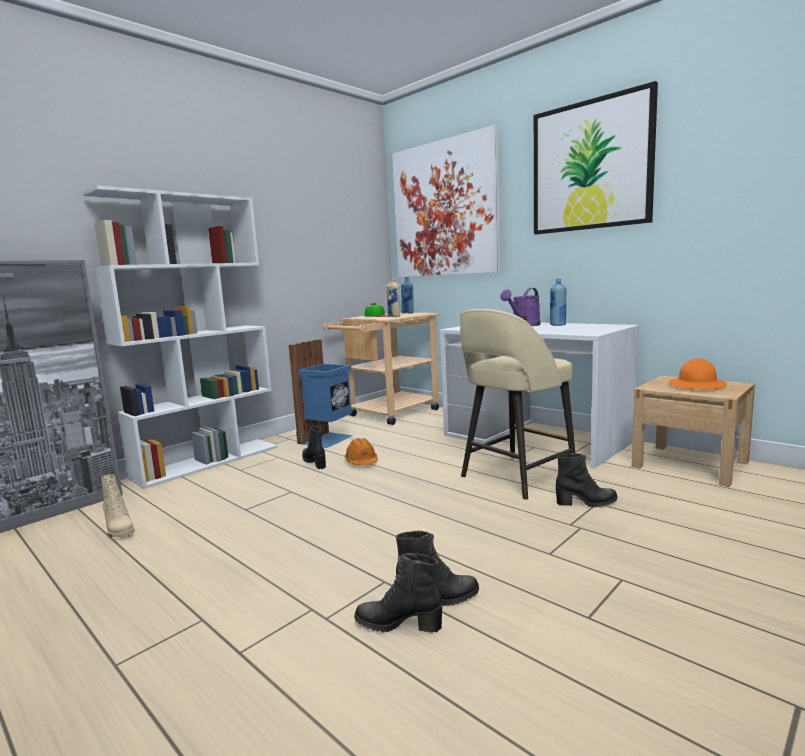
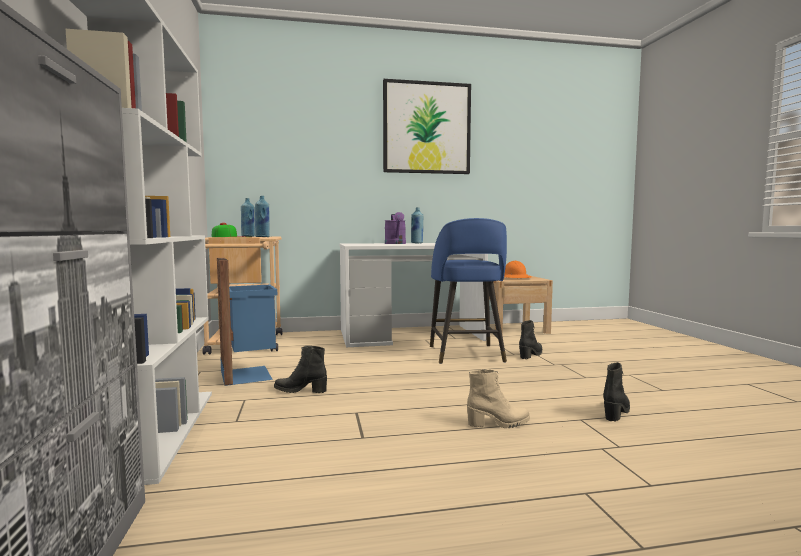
camera: 55 degrees left, 5 degrees down
beige boot [101,474,135,537] -> beige boot moved to [467,369,530,428]
orange hard hat [345,438,378,466] -> none
black boot [355,553,442,633] -> none
beige bottle [386,278,400,317] -> blue bottle [255,196,270,237]
picture [392,125,501,277] -> none
beige stool [460,309,575,500] -> blue stool [430,218,507,364]

